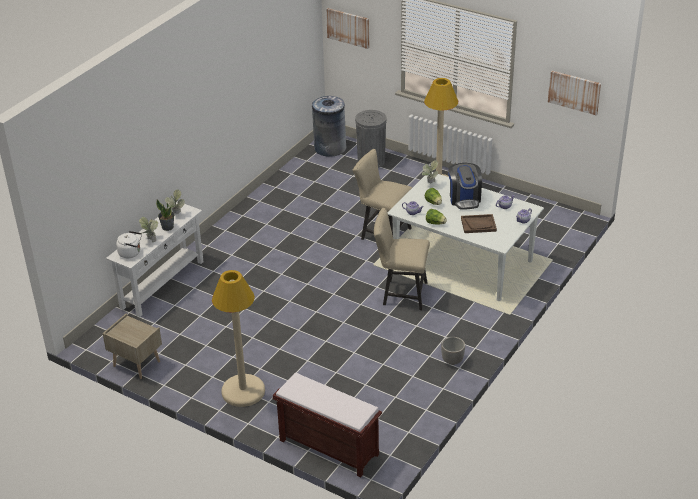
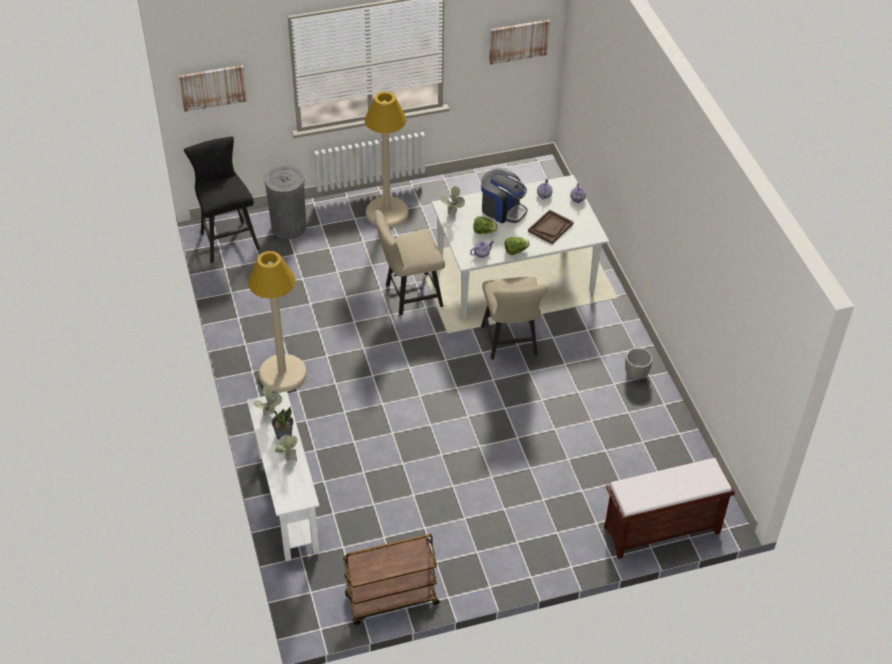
camera: 50 degrees left, 10 degrees up
beige nightstand [103,313,162,379] -> brown cart [343,534,440,625]
white kettle [116,231,142,258] -> none
beige floor lamp [212,270,265,407] -> beige floor lamp moved to [248,251,307,392]
grey trash can [312,96,346,157] -> black stool [184,136,260,263]
beige chair [374,208,430,310] -> beige chair turned 60 degrees counterclockwise [481,277,549,360]

